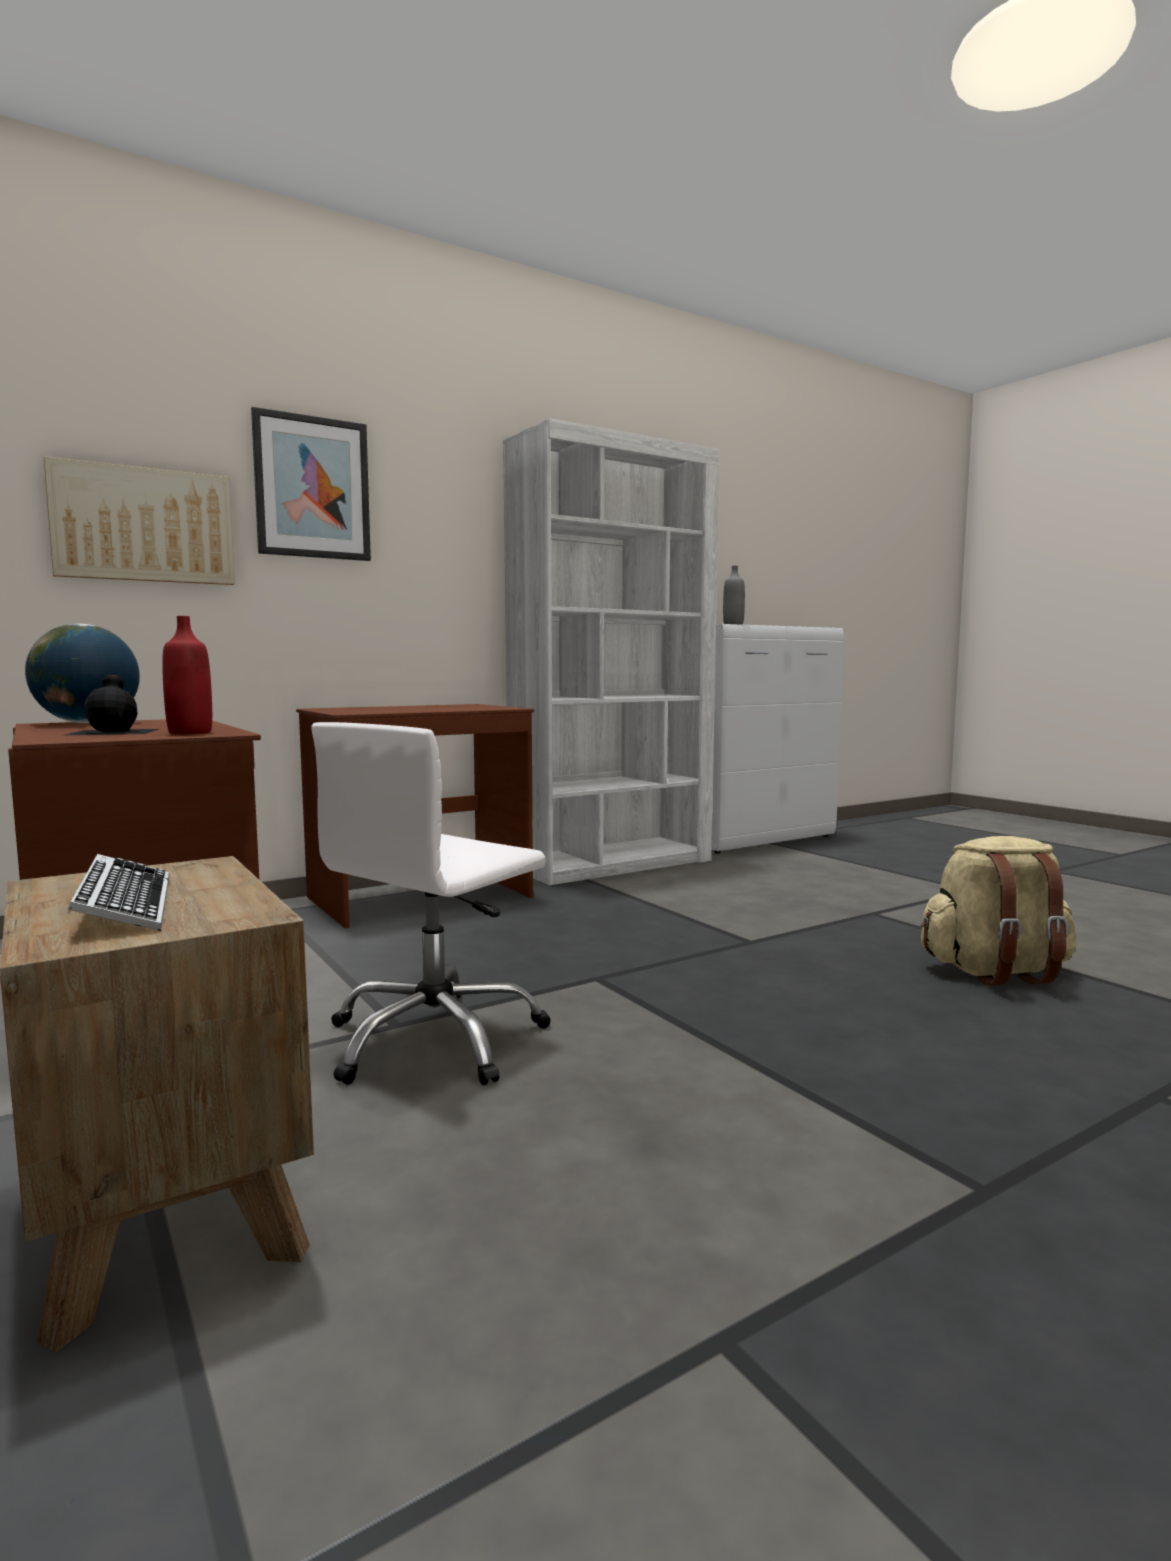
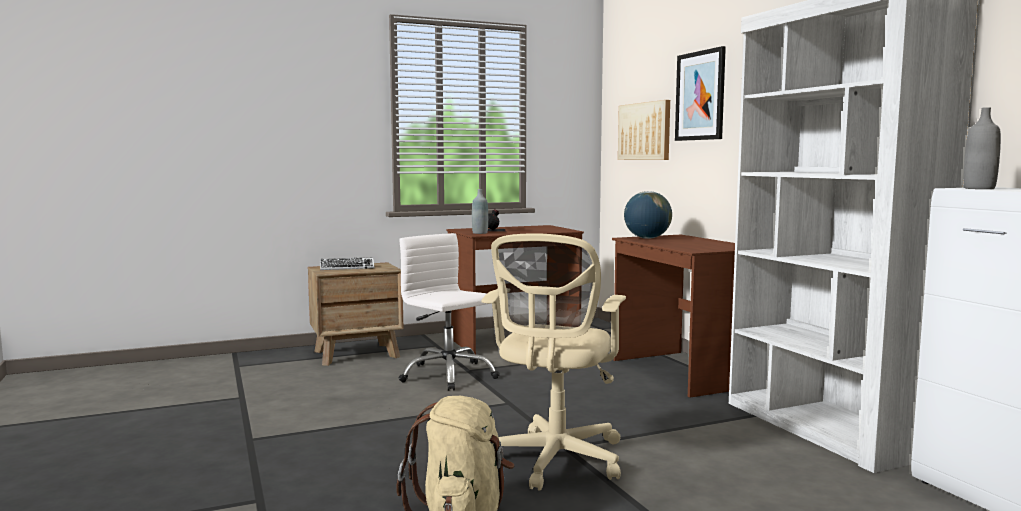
camera: 100 degrees right, 0 degrees up
globe [25,624,140,723] -> globe moved to [624,191,672,239]
red bottle [162,616,212,734] -> grey bottle [472,189,488,234]
none -> beige office chair [481,233,626,490]

